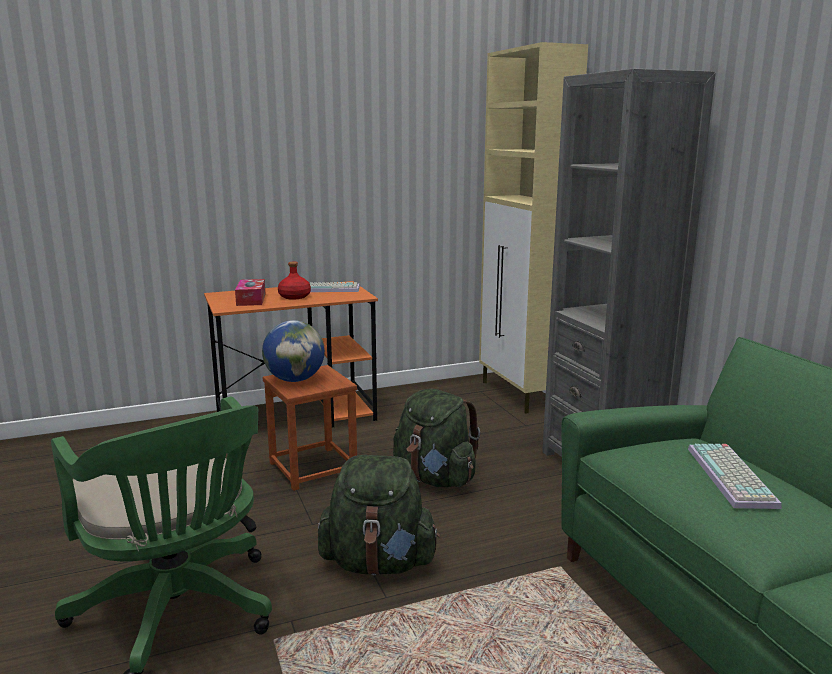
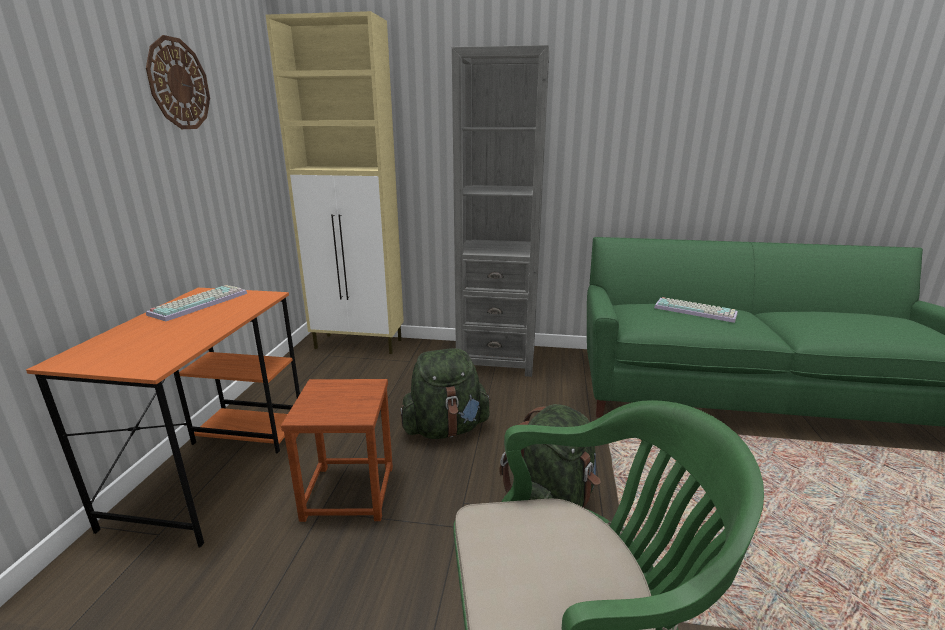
camera: 60 degrees left, 5 degrees up
tissue box [235,279,266,306] -> none
globe [262,320,325,382] -> none
red bottle [278,261,311,300] -> none
none -> wall clock [146,35,210,129]

